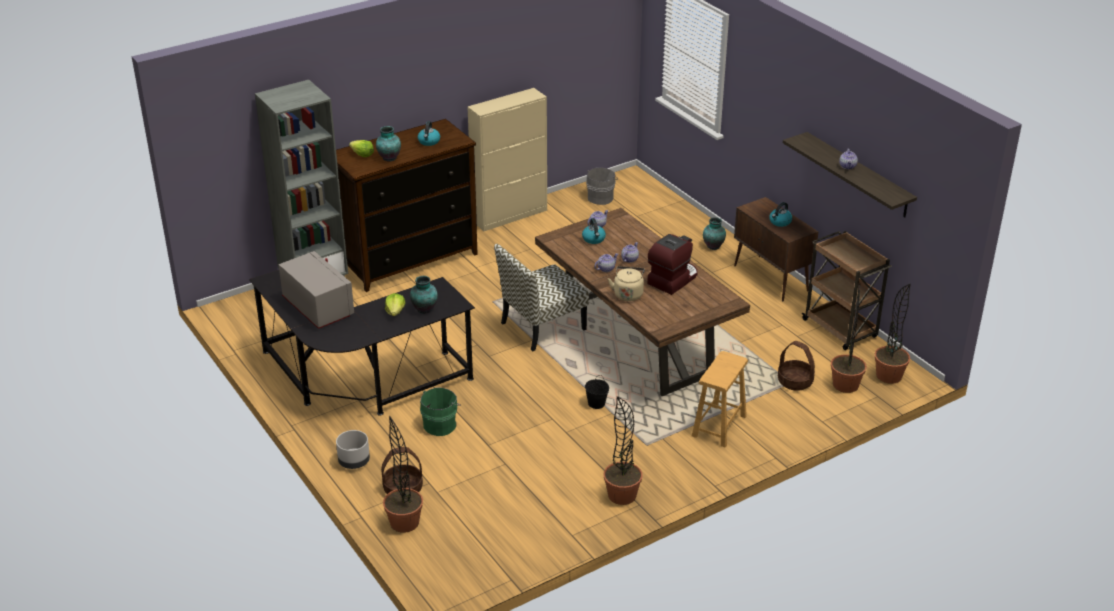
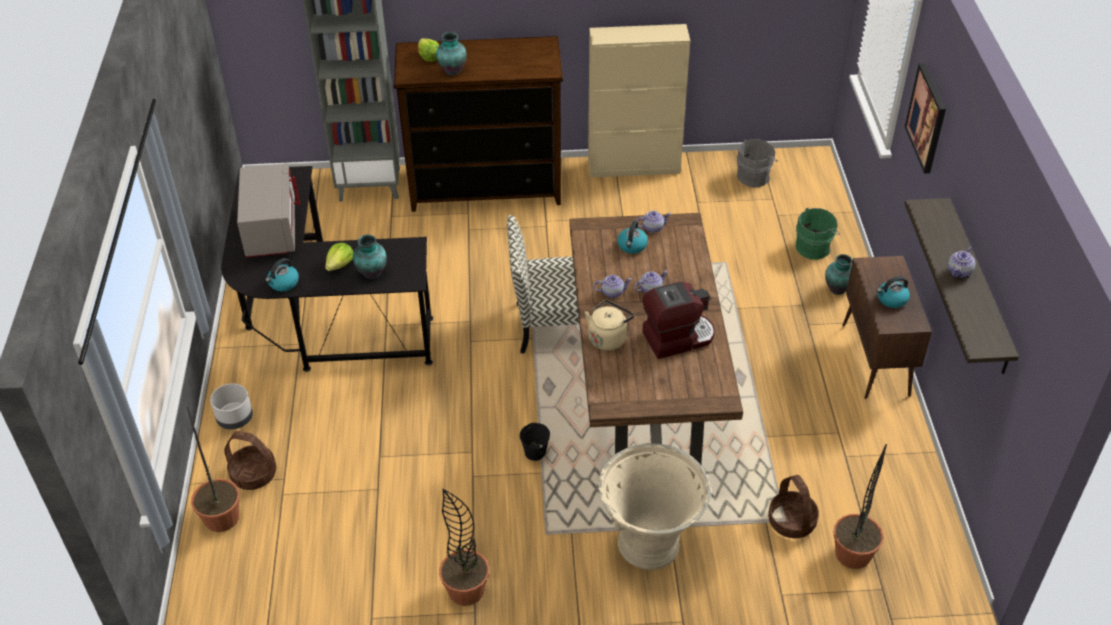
camera: 30 degrees right, 10 degrees up
kettle [418,121,440,146] -> kettle moved to [265,258,299,291]
green bucket [420,388,461,436] -> green bucket moved to [796,208,840,260]
brown stool [692,351,748,447] -> beige planter [598,443,711,570]
brown cart [801,231,892,350] -> none
potted plant [875,284,911,384] -> none
none -> picture [905,63,946,173]

